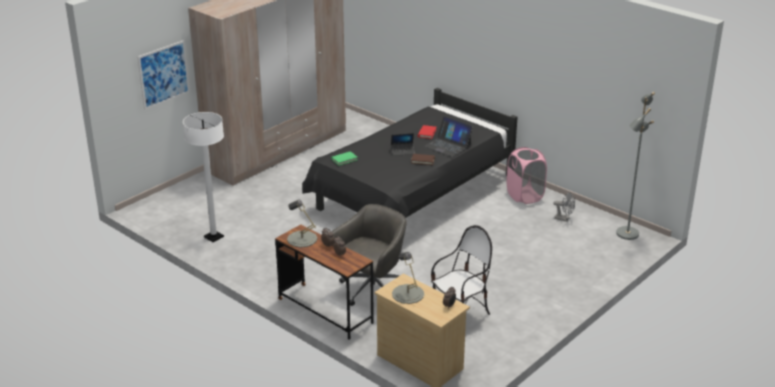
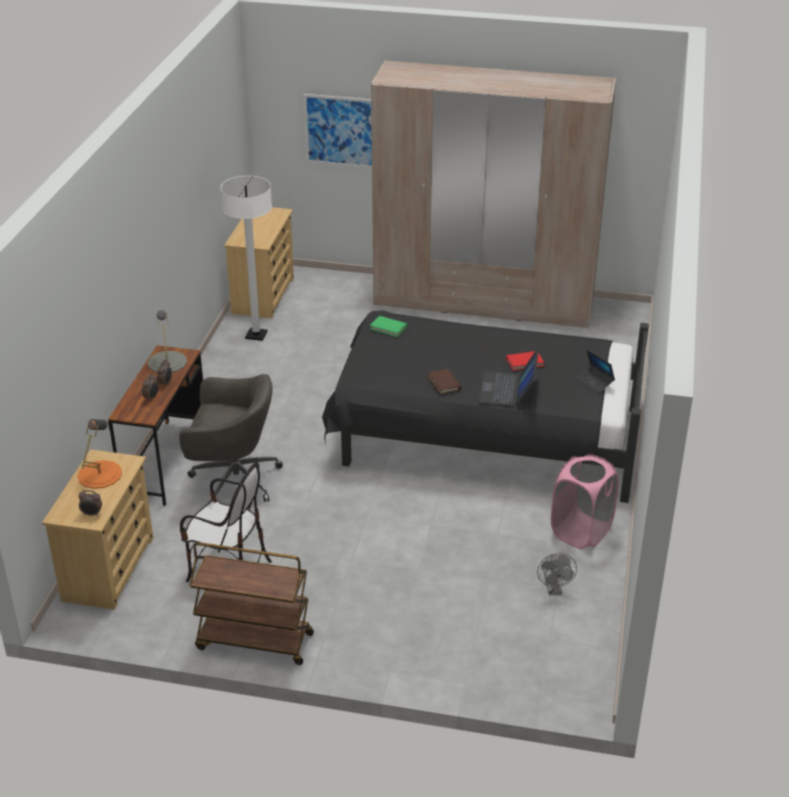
camera: 60 degrees right, 5 degrees up
laptop [391,133,415,156] -> laptop moved to [575,350,615,393]
grey table lamp [392,252,424,304] -> orange table lamp [77,419,122,489]
grey floor lamp [616,92,655,240] -> none
none -> brown cart [190,542,314,665]
none -> beige dresser [224,207,294,319]

